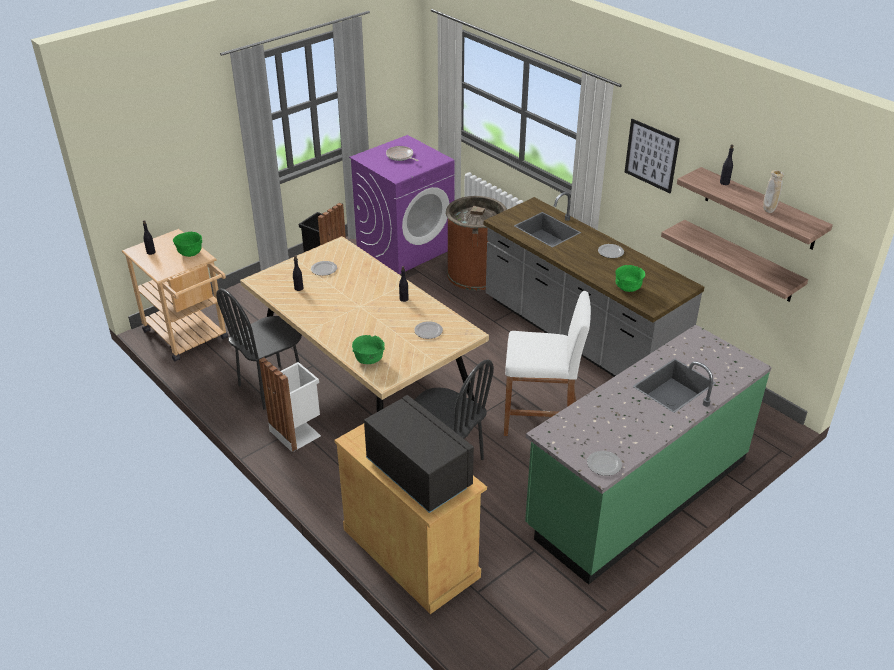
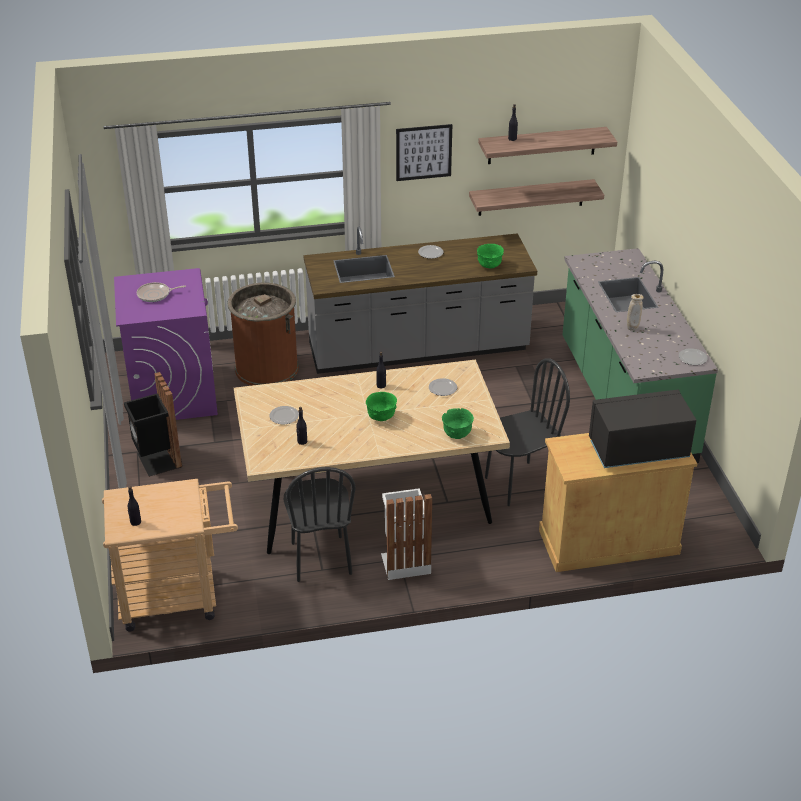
camera: 60 degrees left, 0 degrees up
green bowl [173,232,202,257] -> green bowl moved to [366,392,397,421]
white stool [504,291,591,436] -> none
beige vase [763,170,784,213] -> beige vase moved to [627,294,643,330]

